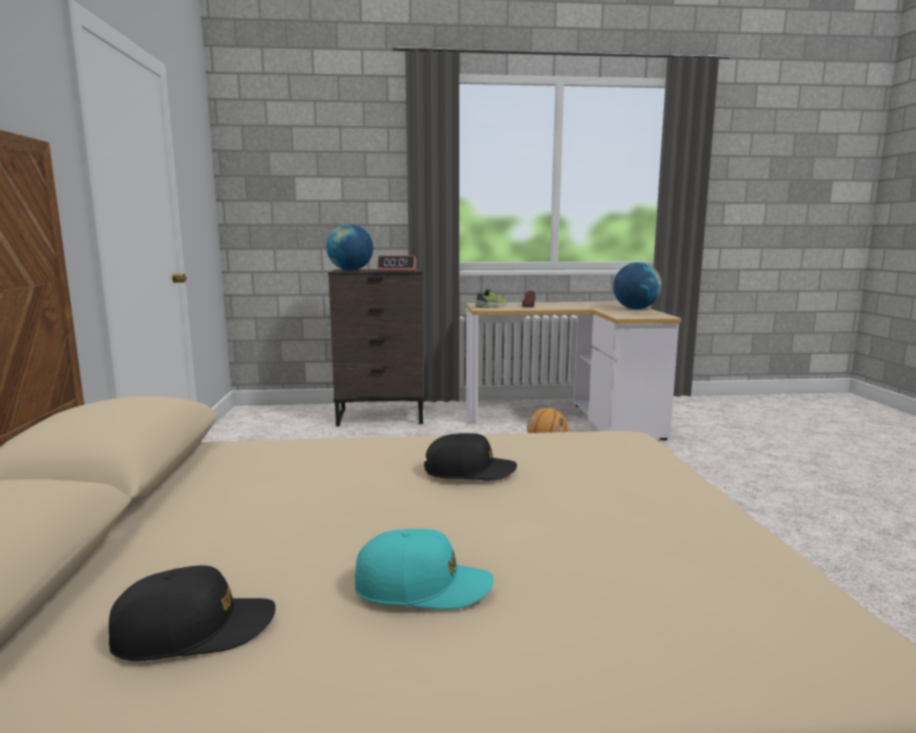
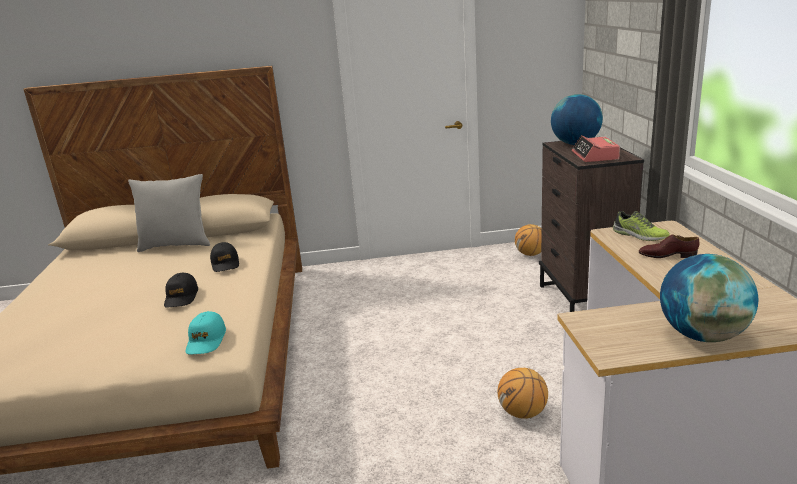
camera: 90 degrees right, 10 degrees up
black cap [109,565,276,661] -> black cap moved to [210,242,239,272]
turquoise cap [355,529,494,610] -> turquoise cap moved to [186,311,226,354]
none -> grey pillow [128,174,210,252]
none -> basketball [515,224,542,256]

